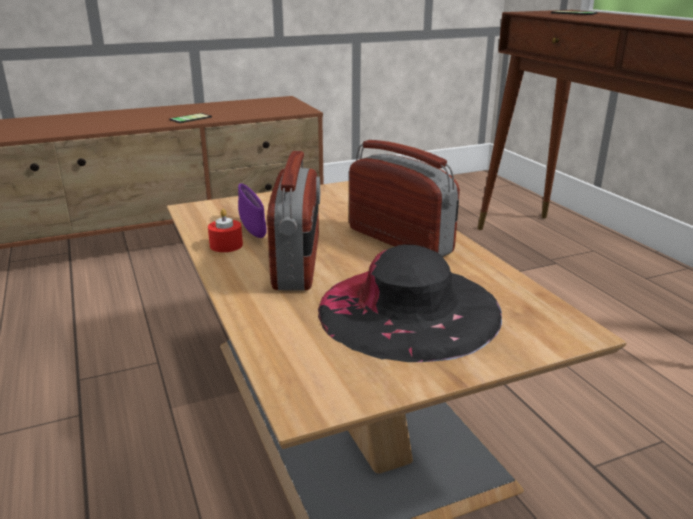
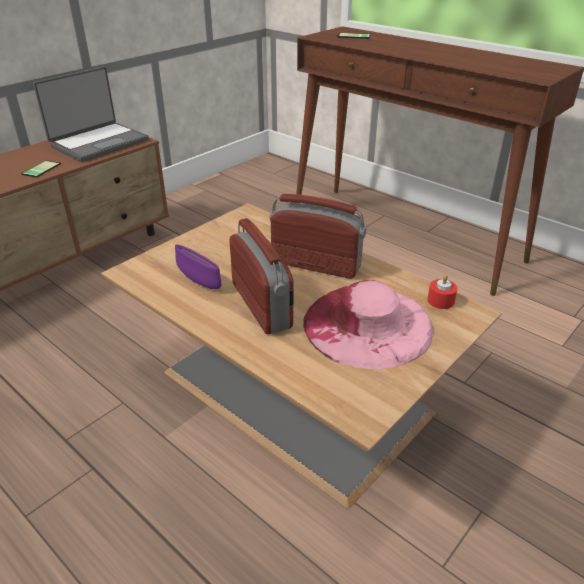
camera: 25 degrees left, 10 degrees up
red candle [208,209,243,252] -> red candle moved to [427,274,458,309]
black hat [318,244,502,362] -> pink hat [303,280,433,369]
none -> laptop [33,67,149,162]

